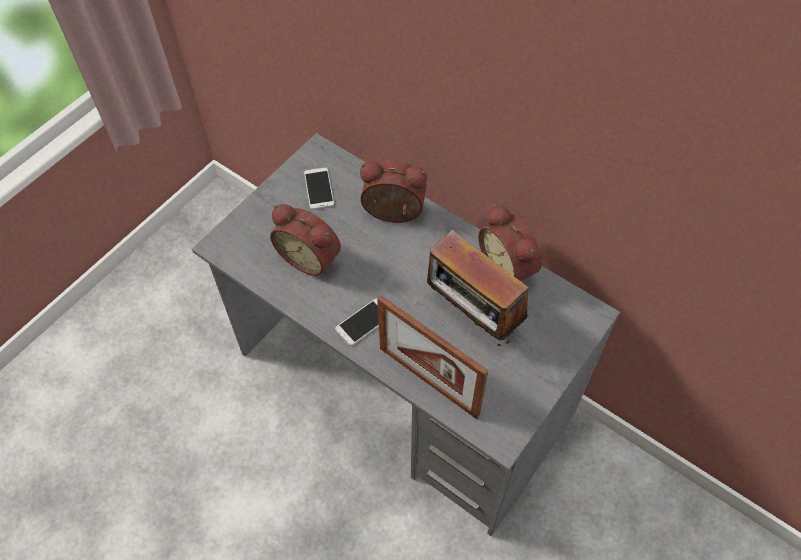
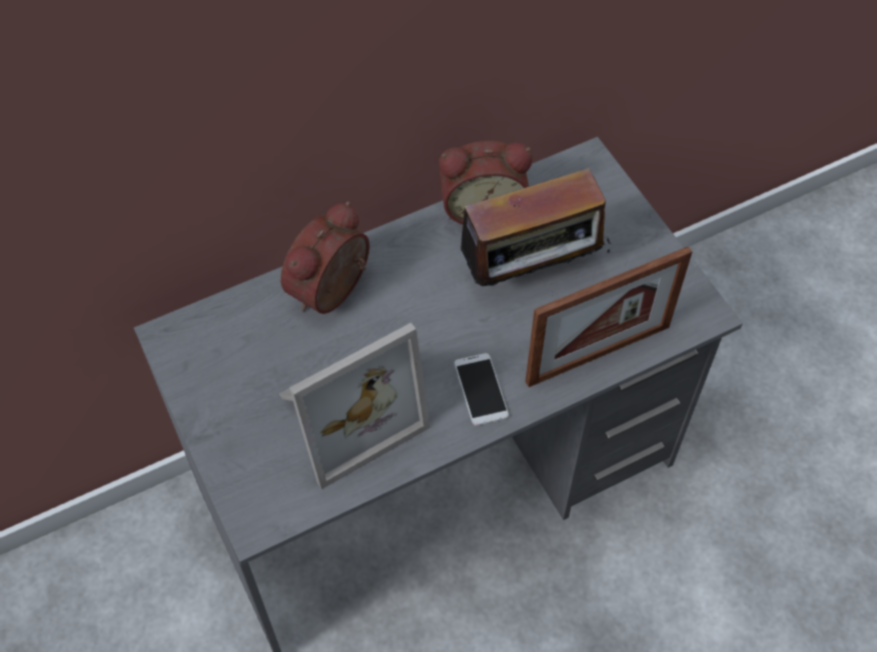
camera: 65 degrees left, 0 degrees up
alarm clock [270,204,341,276] -> picture frame [279,323,430,489]
phone [304,167,334,209] -> none

